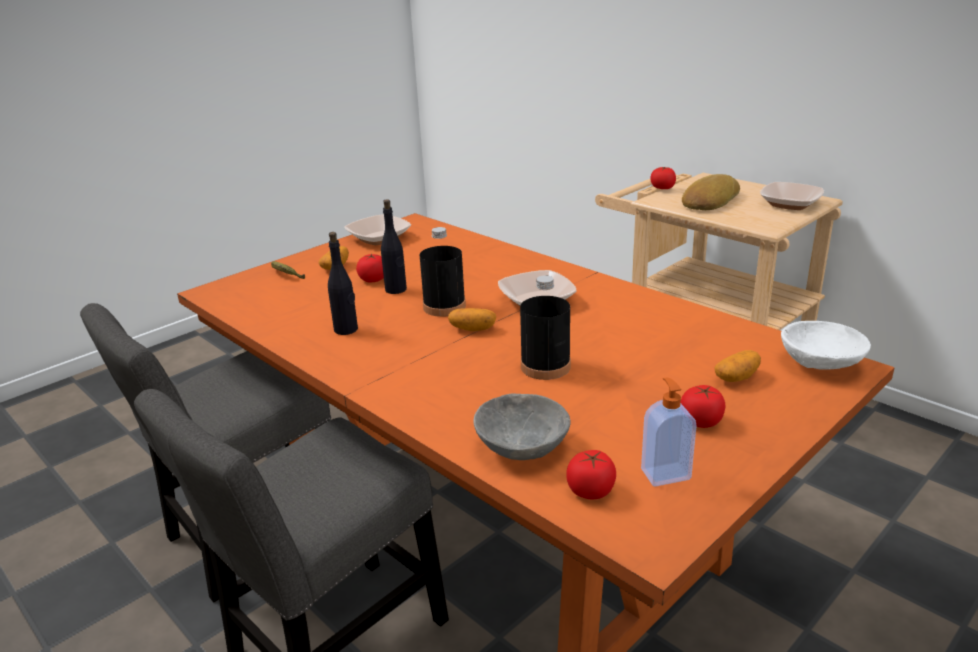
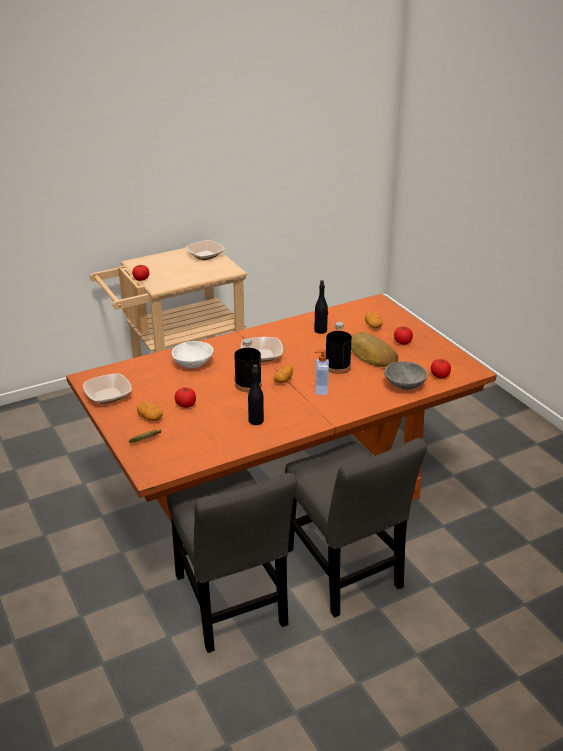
camera: 75 degrees left, 5 degrees up
black bottle [381,199,407,294] -> black bottle moved to [314,280,328,334]
soap dispenser [641,378,697,486] -> soap dispenser moved to [315,350,329,395]
bread [682,174,740,210] -> bread moved to [351,332,398,367]
white bowl [781,321,871,370] -> white bowl moved to [172,341,214,368]

